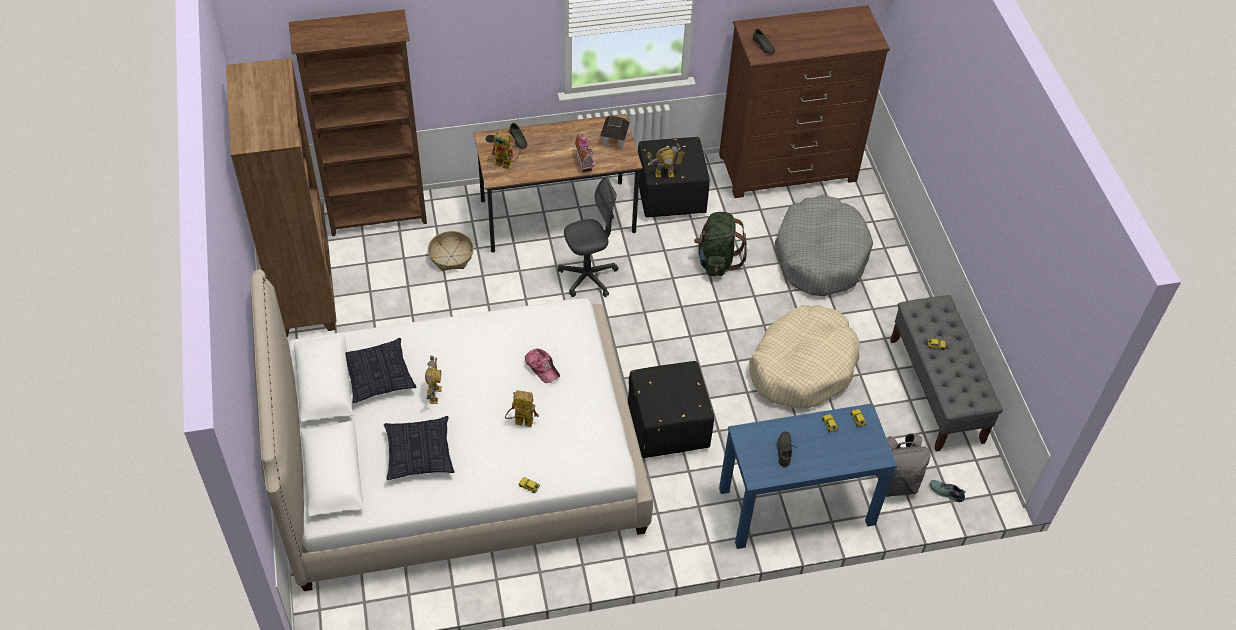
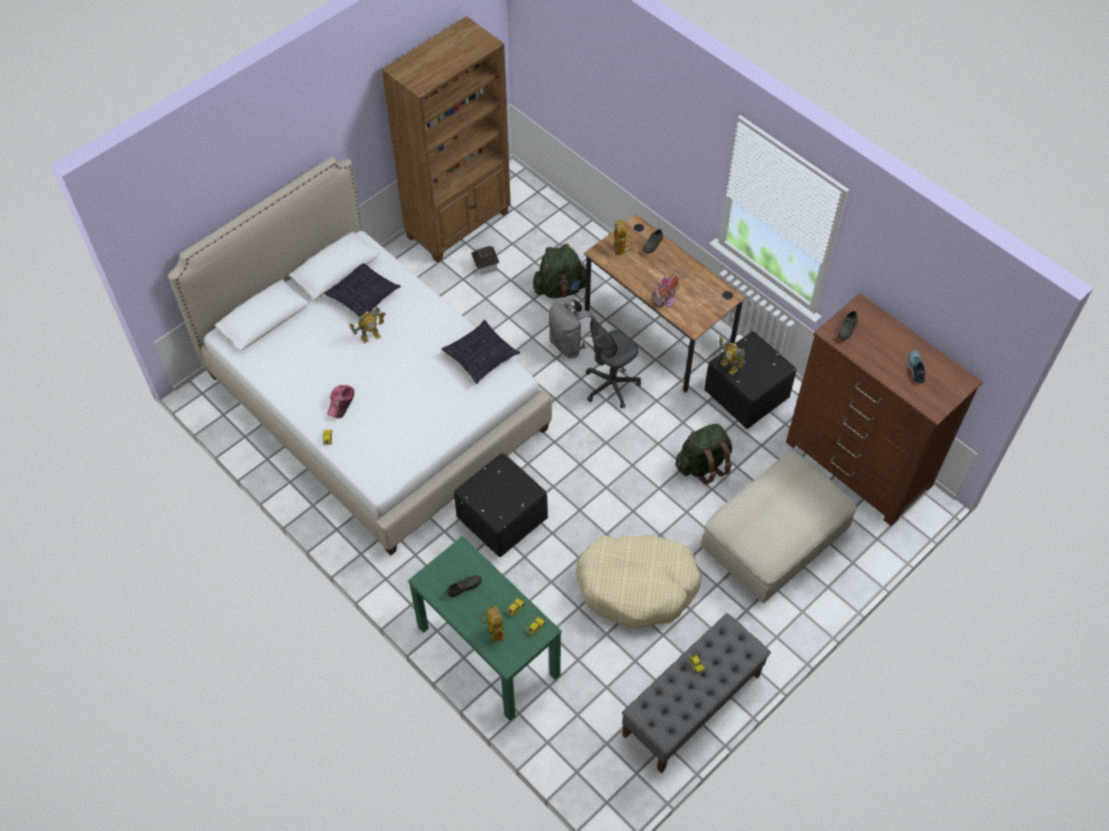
camera: 60 degrees right, 5 degrees up
brown bookcase [289,9,427,236] -> none
pillow [384,416,455,480] -> pillow moved to [441,320,520,384]
basket [428,231,474,271] -> green backpack [533,244,586,298]
toy robot [505,390,539,427] -> toy robot moved to [479,605,505,642]
cap [525,349,560,383] -> cap moved to [327,385,354,418]
grey office chair [558,177,618,297] -> grey office chair turned 105 degrees clockwise [586,315,641,409]
toy house [600,116,630,148] -> toy house moved to [471,246,500,275]
blue console table [719,403,897,549] -> green console table [408,536,562,721]
grey dog bed [775,194,873,296] -> beige ottoman [701,452,857,603]
grey backpack [873,434,930,497] -> grey backpack moved to [549,298,596,359]
shoe [930,480,966,502] -> shoe moved to [907,350,925,383]

